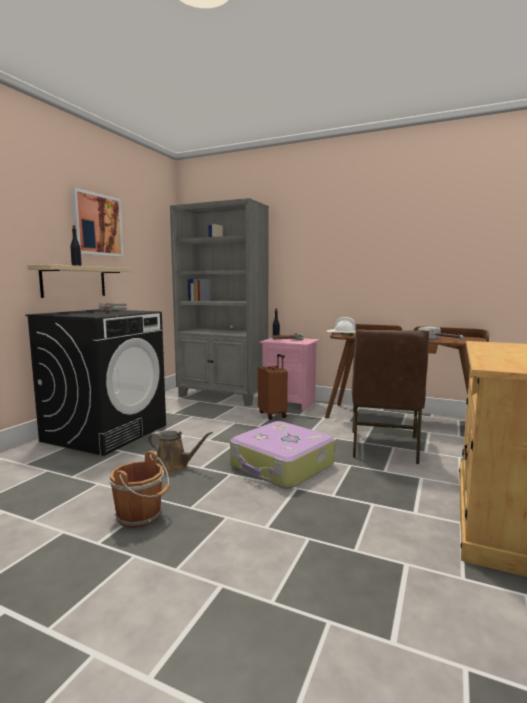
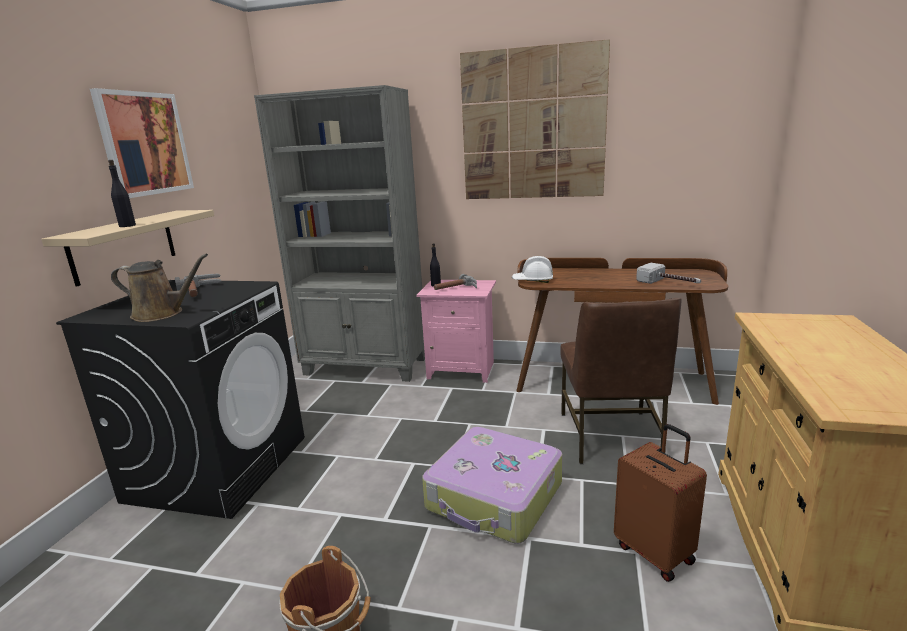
camera: 10 degrees left, 10 degrees up
brown watering can [148,431,213,473] -> brown watering can moved to [111,253,208,322]
brown suitcase [258,354,288,420] -> brown suitcase moved to [614,424,707,582]
none -> picture [460,39,610,199]

